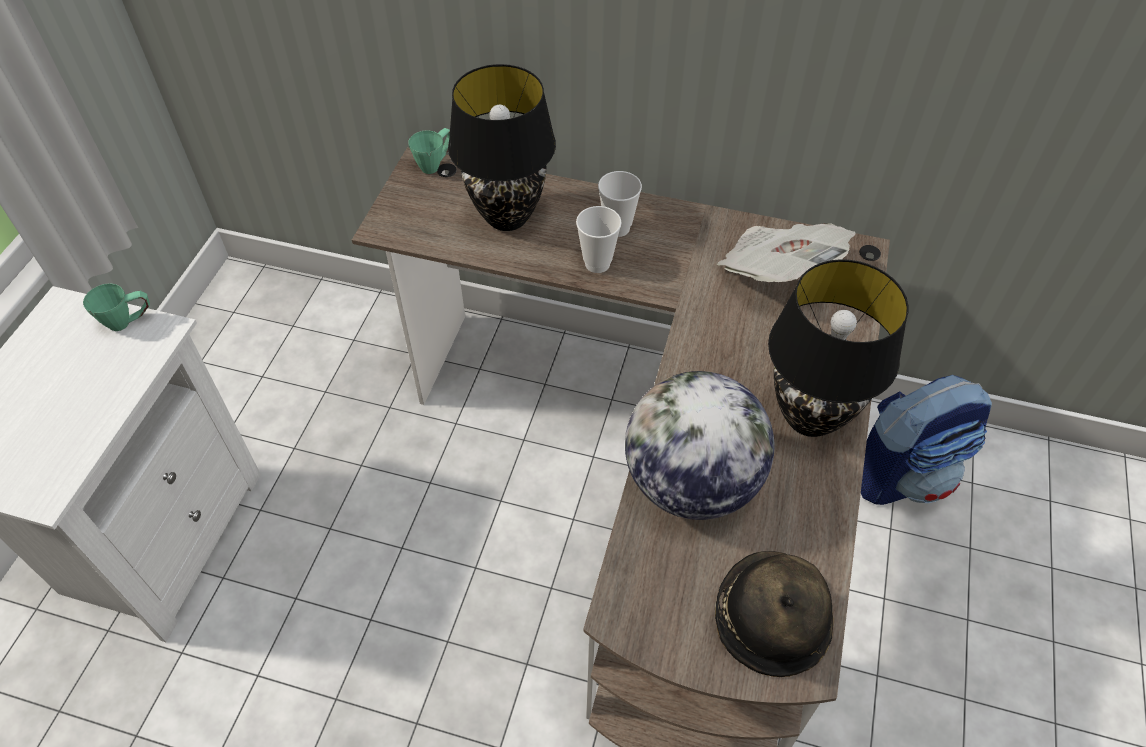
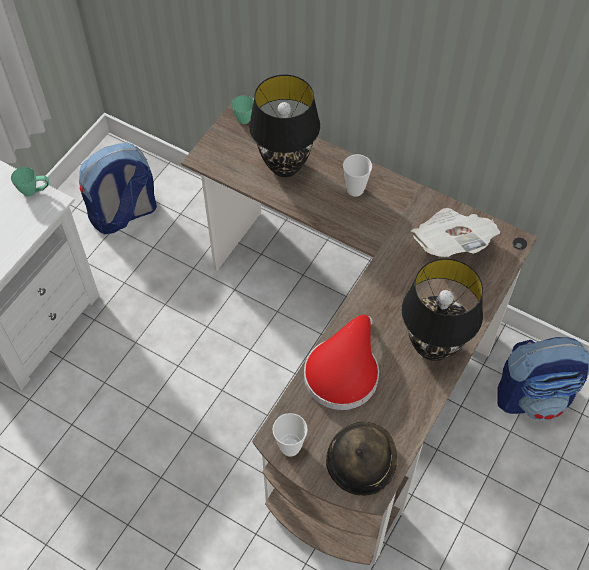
camera: 15 degrees right, 5 degrees up
cup [576,206,622,273] -> cup moved to [273,413,308,457]
globe [625,371,774,520] -> red hat [304,315,379,410]
none -> backpack [79,143,157,234]

